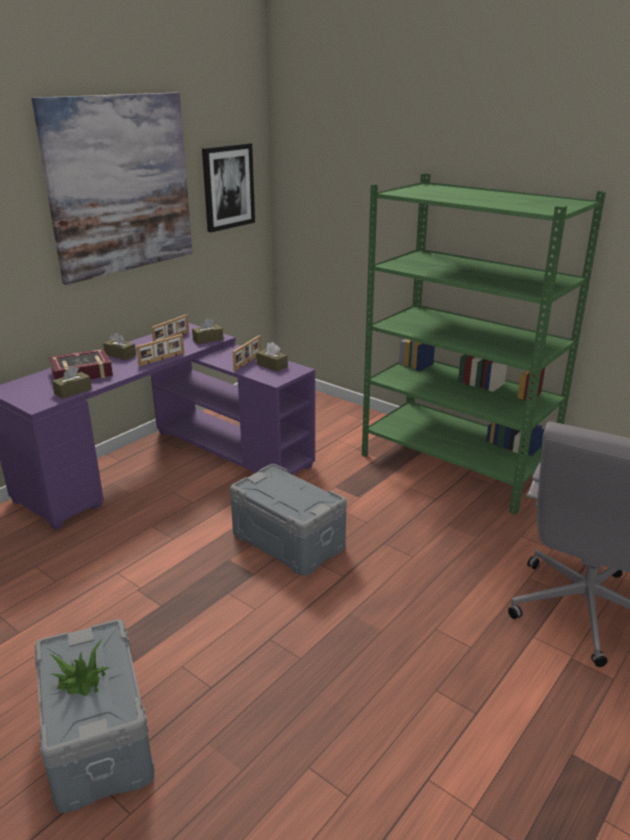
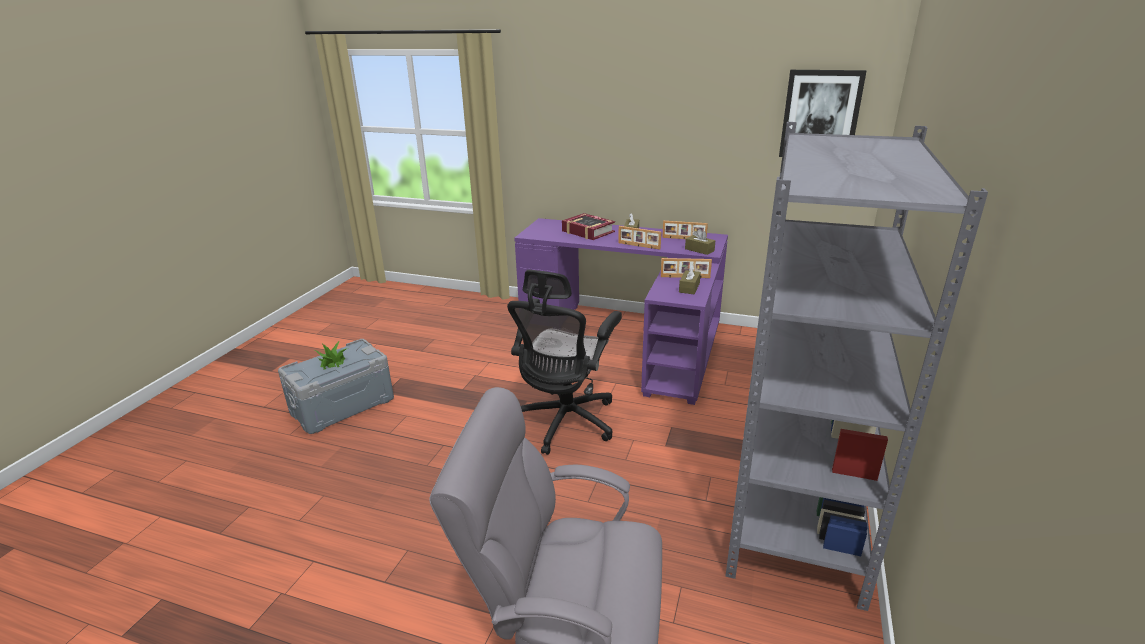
camera: 70 degrees right, 0 degrees up
picture [32,93,192,285] -> none
brown tissue box [52,366,92,399] -> none
grey storage box [230,464,347,576] -> office chair [507,270,622,455]
green bookcase [362,173,606,515] -> grey bookcase [725,122,988,611]

